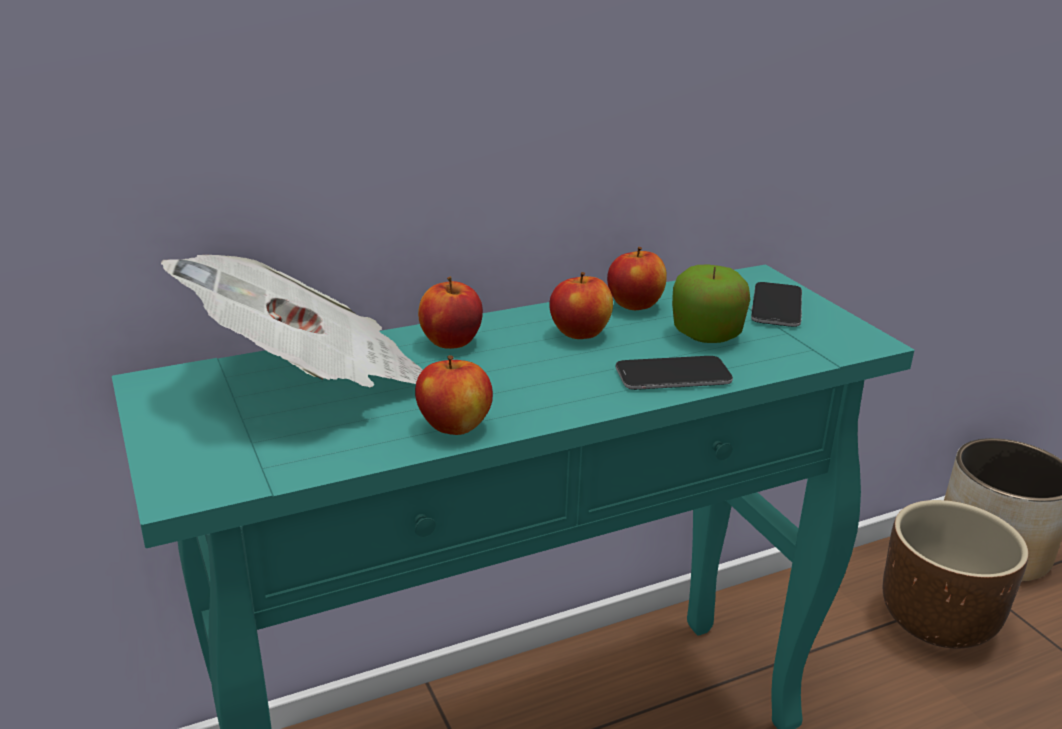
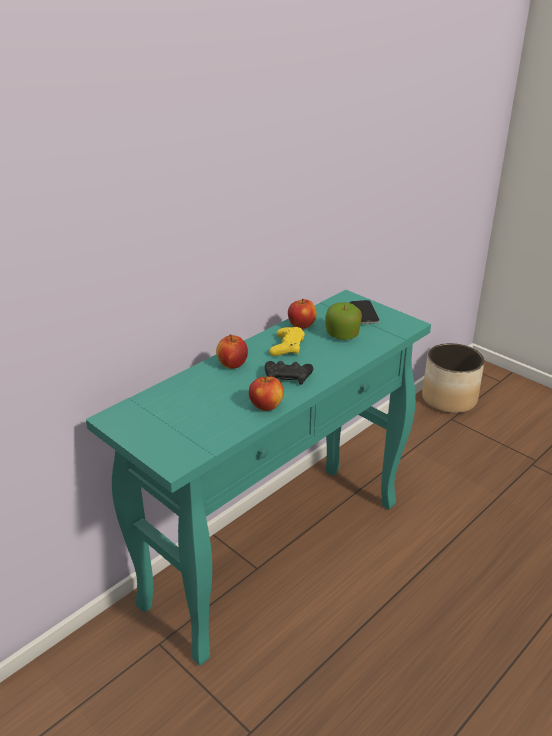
camera: 20 degrees left, 5 degrees up
newspaper [161,255,423,387] -> none
apple [549,272,613,339] -> yellow game controller [269,327,305,356]
phone [616,356,733,390] -> none
brown planter [883,500,1028,648] -> none
none -> black game controller [265,361,313,385]

